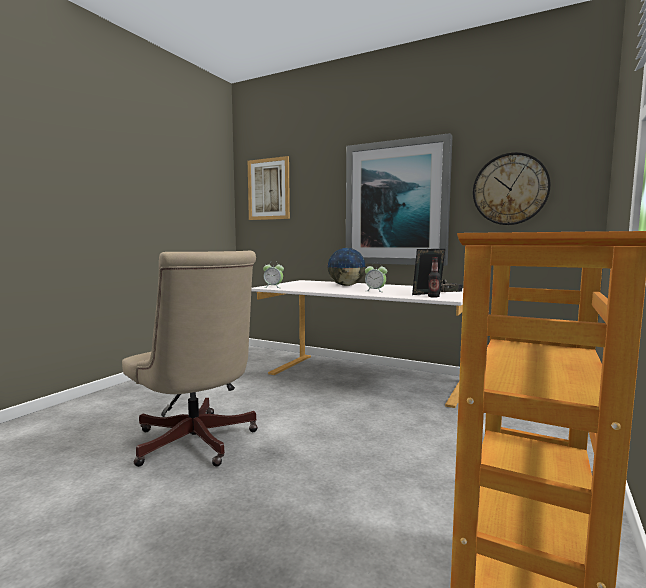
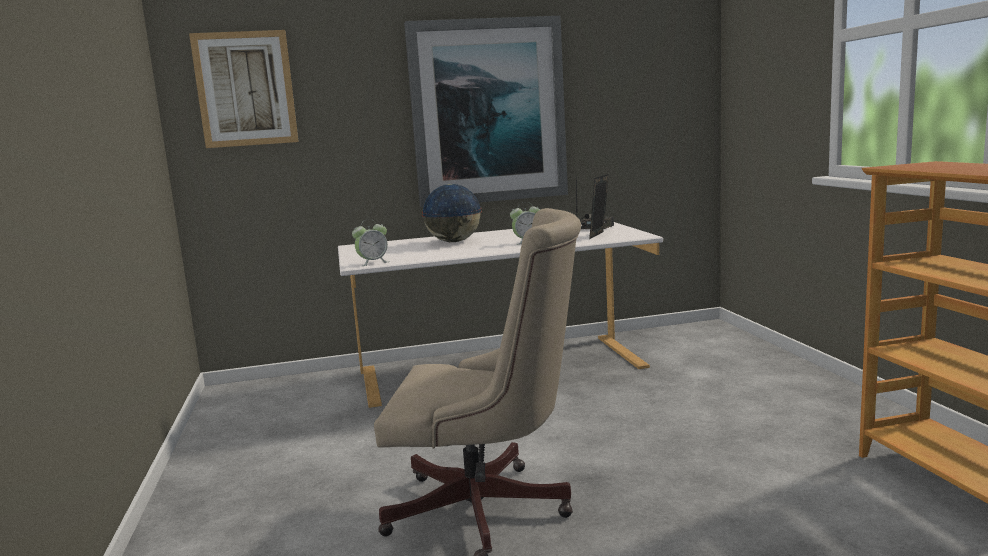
camera: 40 degrees left, 5 degrees up
bottle [428,257,440,298] -> none
wall clock [473,152,551,225] -> none

